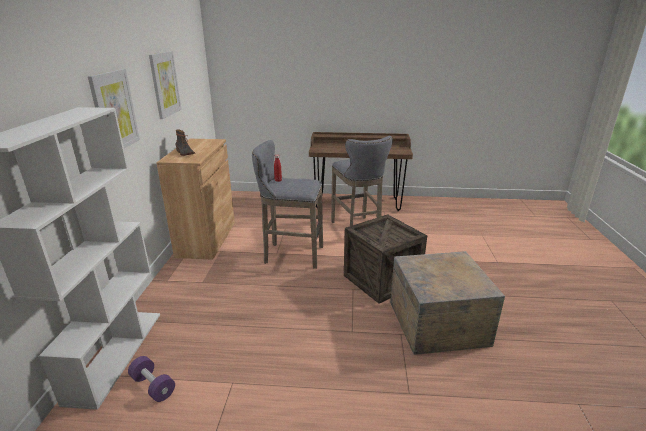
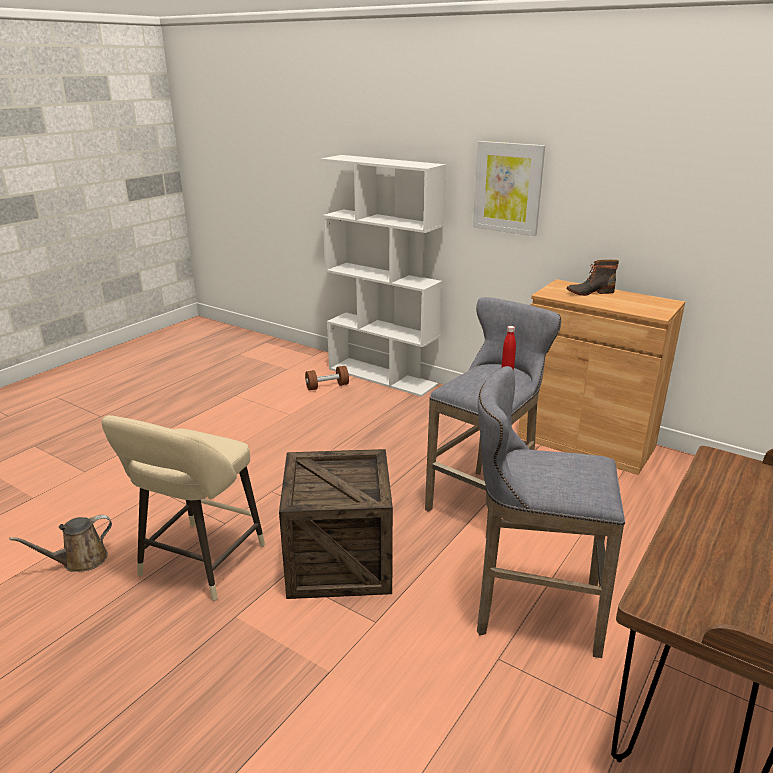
camera: 120 degrees right, 0 degrees up
purple dumbbell [128,356,175,402] -> brown dumbbell [305,366,349,391]
picture [149,51,182,119] -> none
crate [390,251,505,355] -> beige stool [102,415,265,601]
none -> brown watering can [9,515,112,572]

